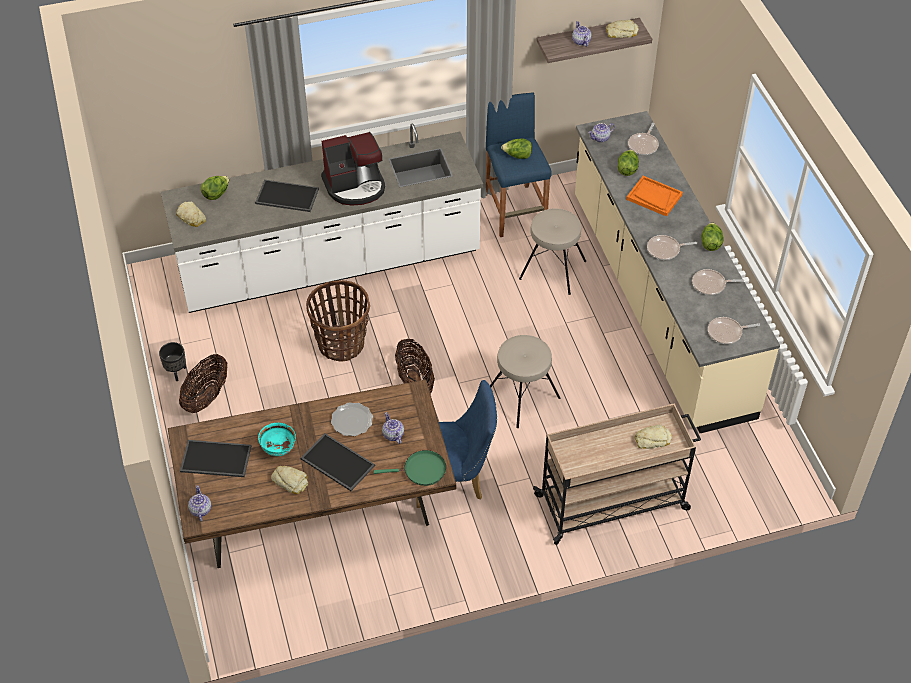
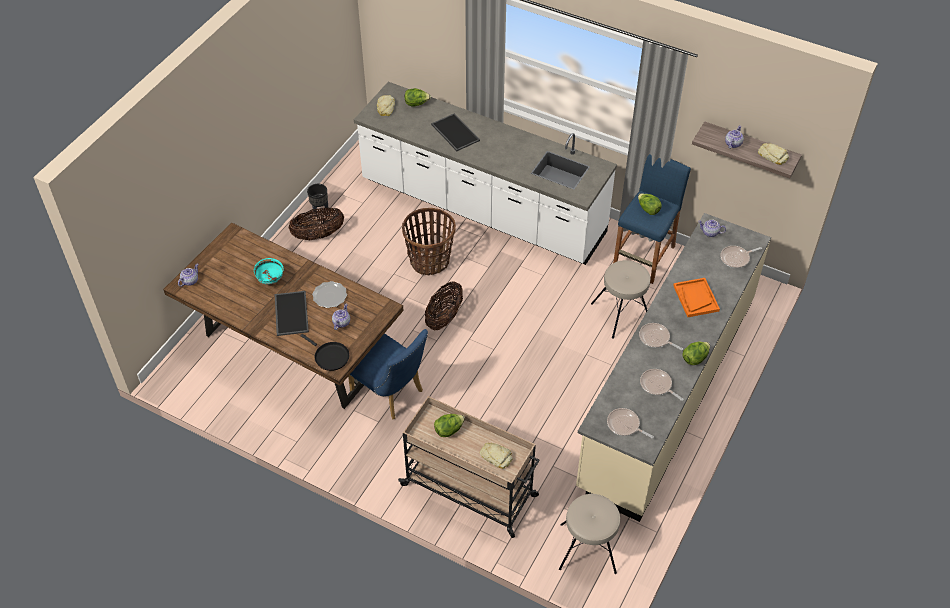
camera: 45 degrees right, 0 degrees up
tray [180,440,251,477] -> none
bread [271,466,308,494] -> none
coffee machine [321,132,385,205] -> none
green frying pan [374,450,446,486] -> black frying pan [300,334,350,371]
beige stool [490,335,560,428] -> beige stool moved to [559,494,620,574]
lettuce [618,149,639,176] -> lettuce moved to [434,414,465,437]

